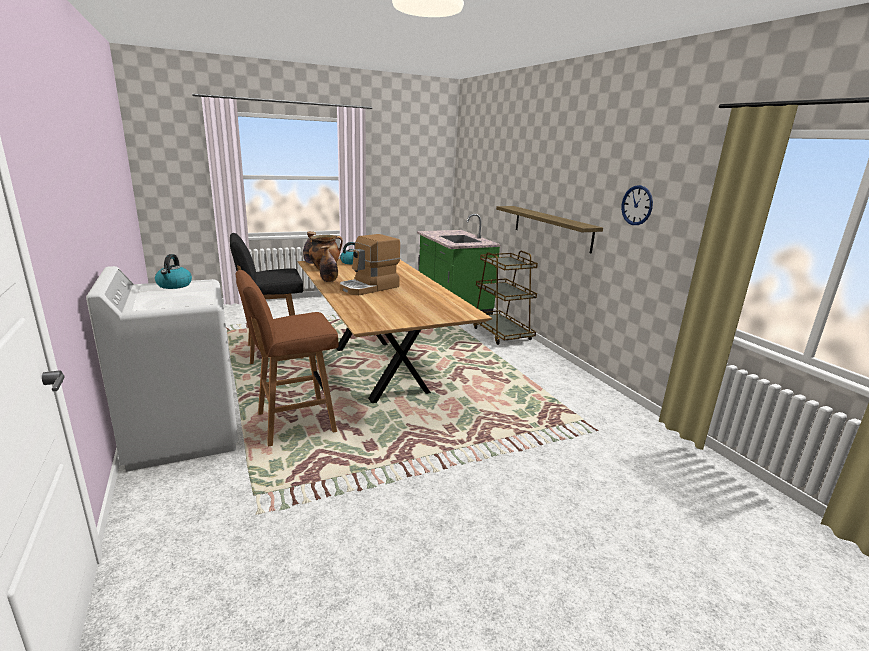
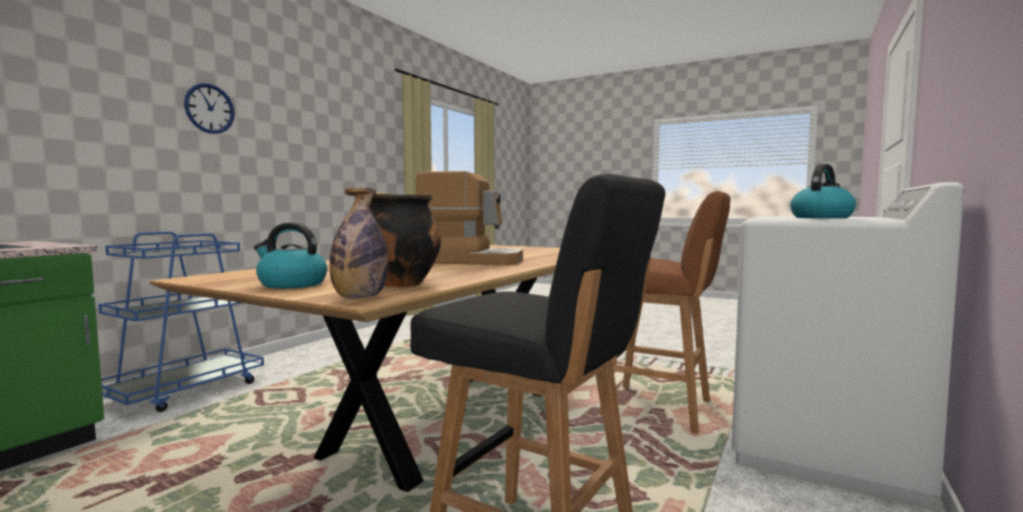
camera: 125 degrees left, 15 degrees down
bottle [319,245,338,282] -> none
brown cart [473,251,538,345] -> blue cart [98,231,264,412]
shelf [496,206,603,254] -> none
wall clock [621,185,653,225] -> wall clock moved to [184,83,235,134]

